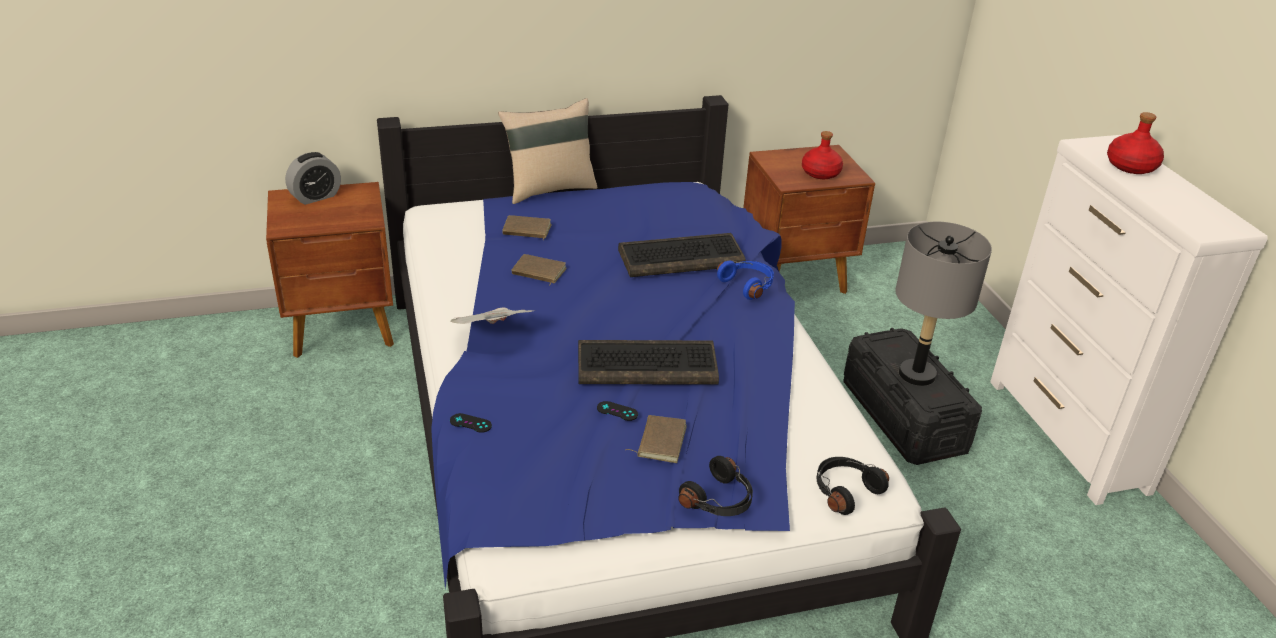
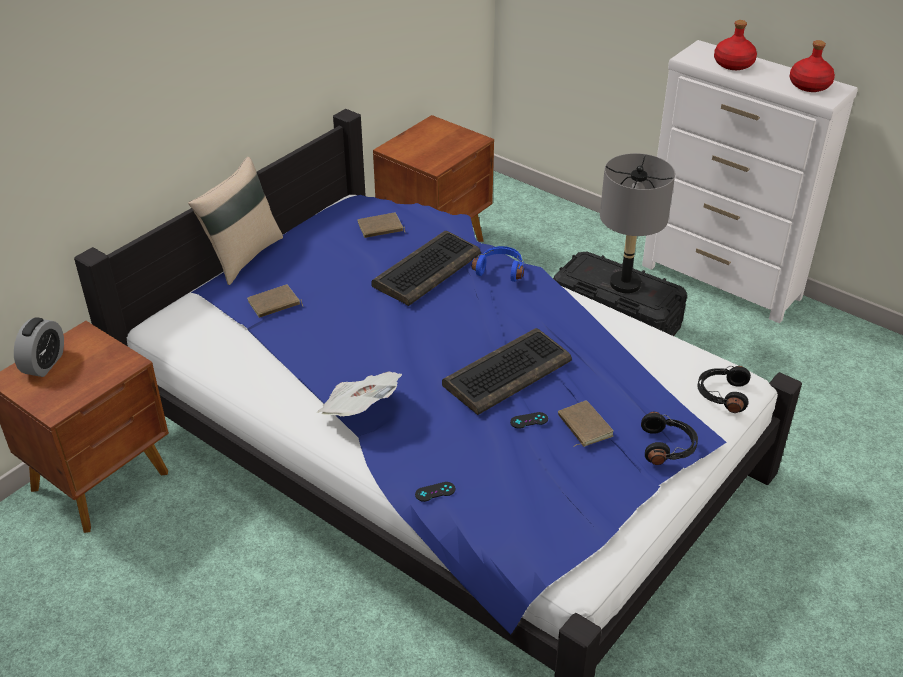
camera: 35 degrees left, 5 degrees up
brown book [511,254,567,284] -> brown book moved to [357,212,405,238]
red bottle [802,131,843,179] -> red bottle moved to [789,40,835,92]

